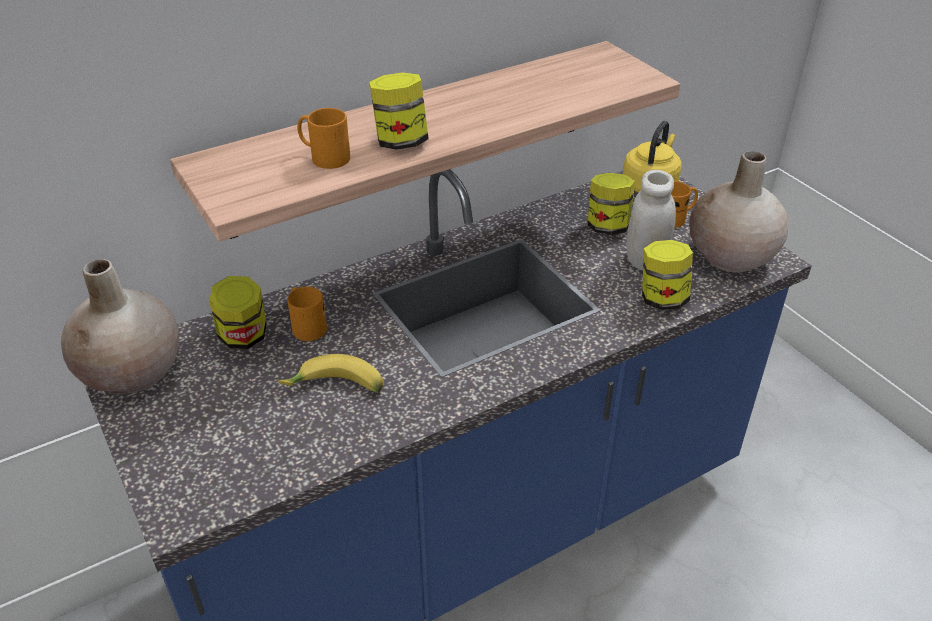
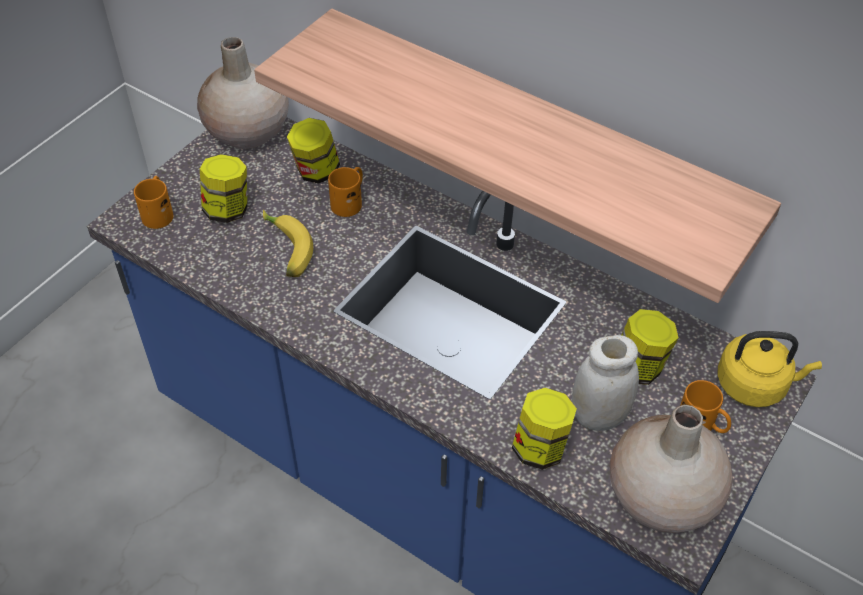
camera: 65 degrees right, 10 degrees up
orange mug [297,108,350,169] -> orange mug moved to [134,176,173,229]
jar [369,72,429,150] -> jar moved to [200,154,247,223]

